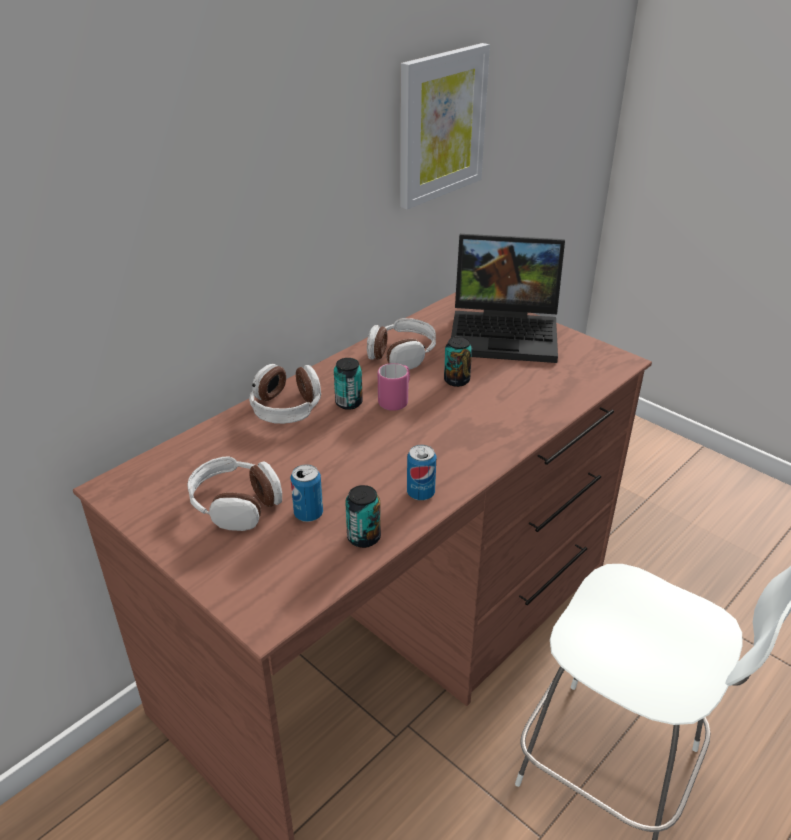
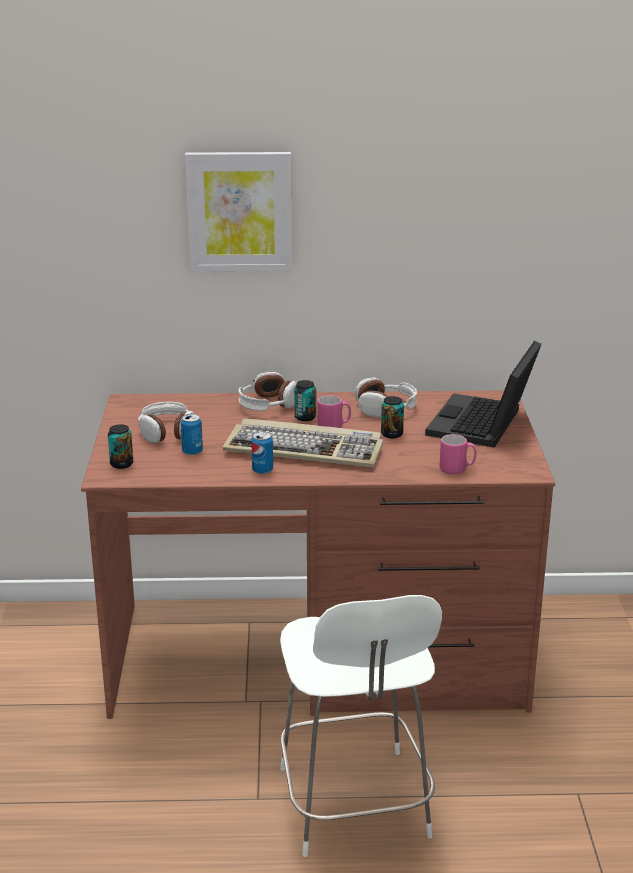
camera: 45 degrees right, 10 degrees down
can [345,485,381,548] -> can moved to [108,424,133,469]
picture [400,43,490,209] -> picture moved to [185,152,292,271]
laptop [451,234,565,363] -> laptop turned 60 degrees clockwise [425,341,541,448]
none -> keyboard [223,418,383,467]
none -> pink mug [440,434,477,474]

